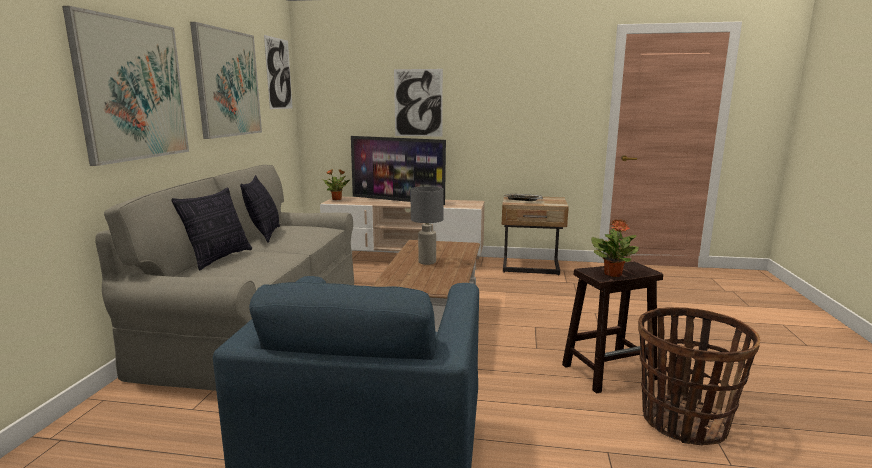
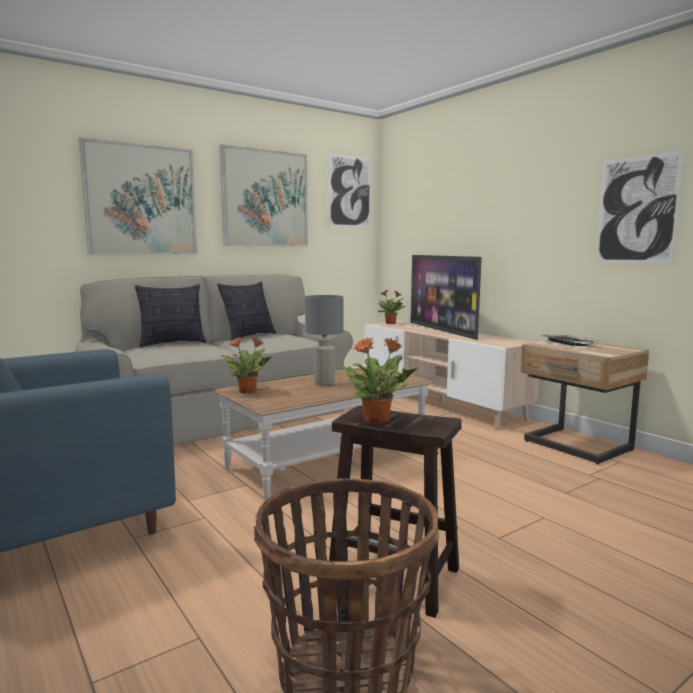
camera: 45 degrees right, 5 degrees down
picture [394,69,443,136] -> picture moved to [596,150,684,263]
none -> potted plant [221,337,272,393]

